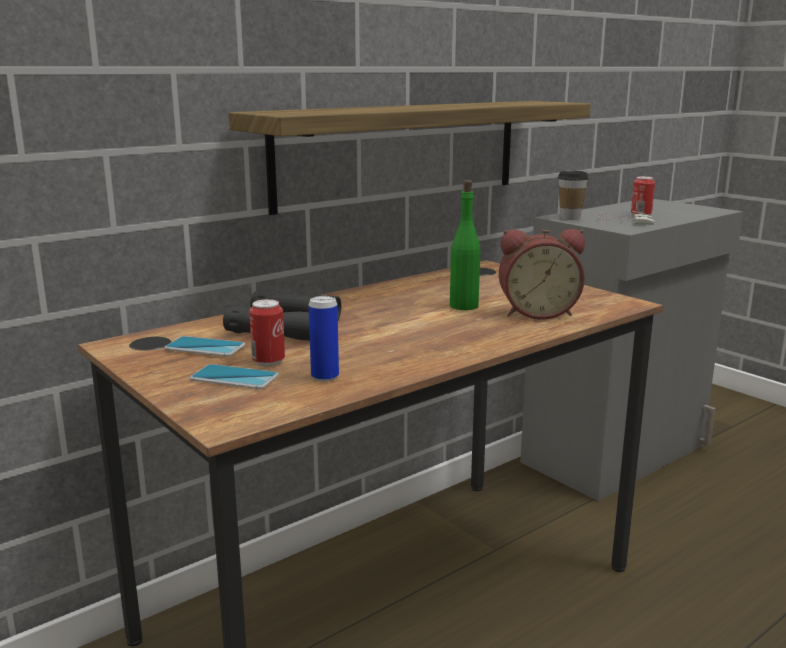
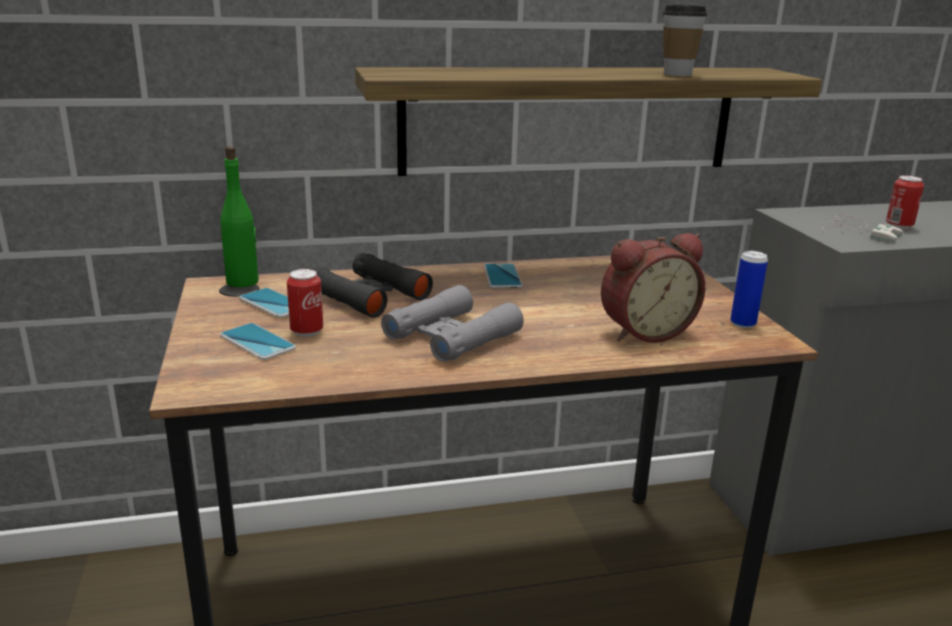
camera: 25 degrees right, 5 degrees up
can [309,296,339,382] -> can moved to [730,251,768,328]
green bottle [450,180,480,310] -> green bottle moved to [220,146,259,287]
alarm clock [499,229,585,320] -> alarm clock turned 45 degrees counterclockwise [601,233,705,343]
cup [557,171,589,220] -> cup moved to [662,5,707,76]
none -> grey binoculars [381,285,524,362]
none -> phone [484,263,523,288]

